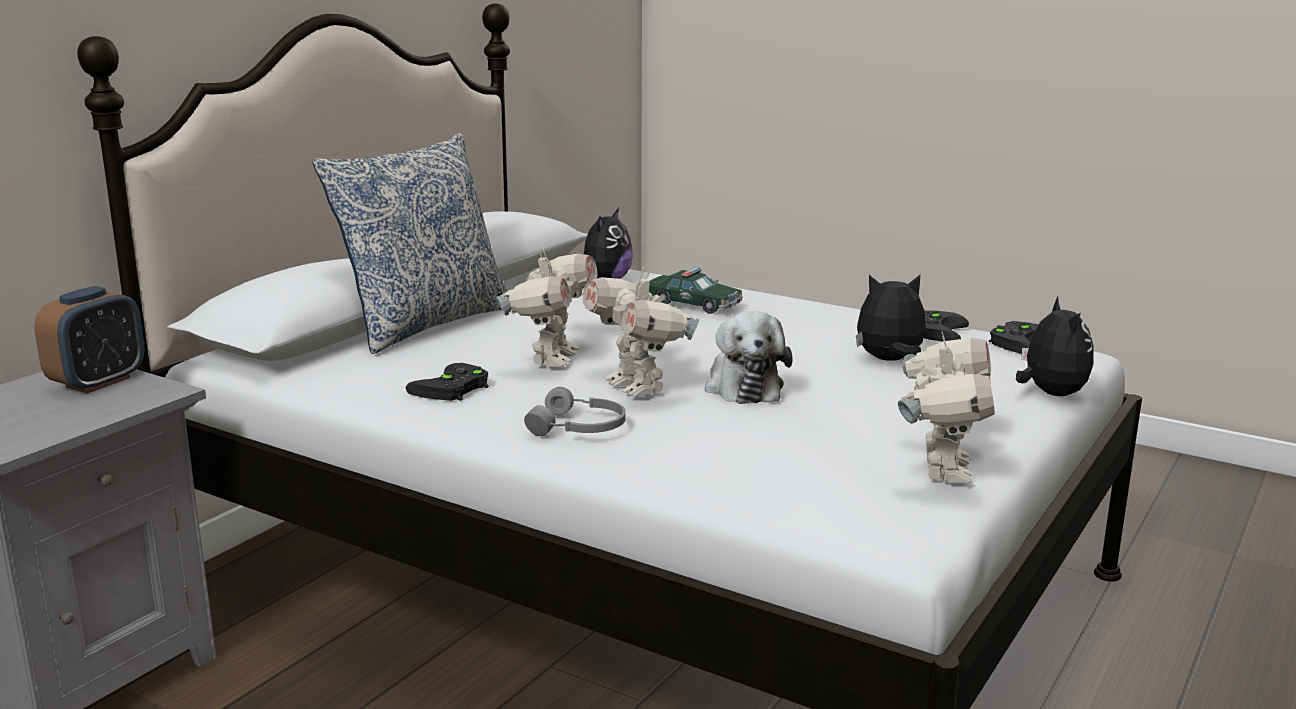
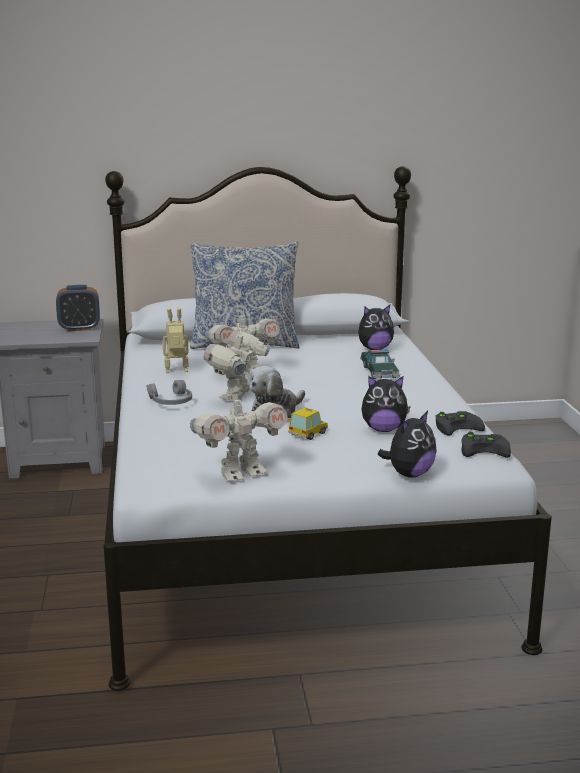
camera: 50 degrees right, 0 degrees up
black game controller [406,363,489,401] -> toy robot [162,307,188,373]
plush toy [856,275,926,361] -> plush toy turned 135 degrees clockwise [361,376,411,432]
none -> toy car [288,407,328,440]

